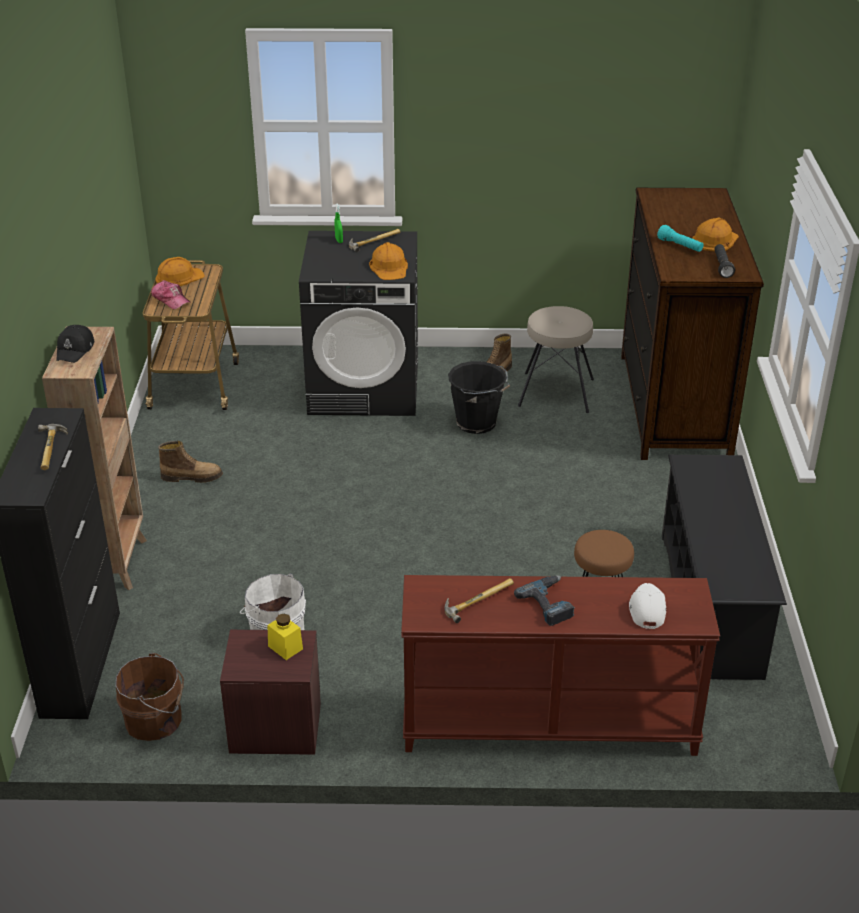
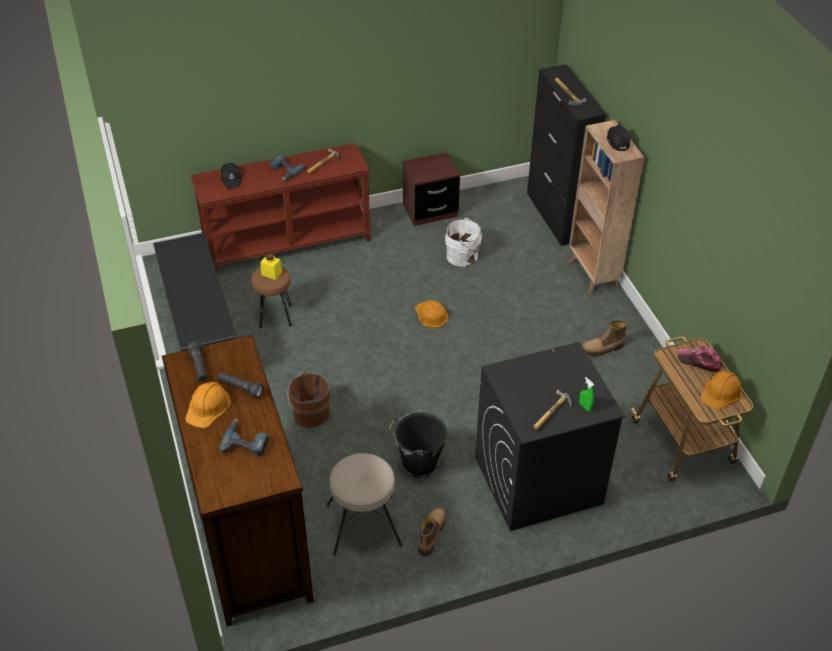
camera: 160 degrees right, 10 degrees up
brown bucket [116,653,184,741] -> brown bucket moved to [287,372,331,428]
yellow jar [267,614,303,660] -> yellow jar moved to [260,253,282,280]
orange hard hat [369,242,408,280] -> orange hard hat moved to [415,300,448,328]
white cap [629,583,666,629] -> black cap [221,163,242,189]
turquoise flashlight [657,225,703,252] -> black flashlight [218,372,264,398]
none -> power drill [219,419,269,456]

